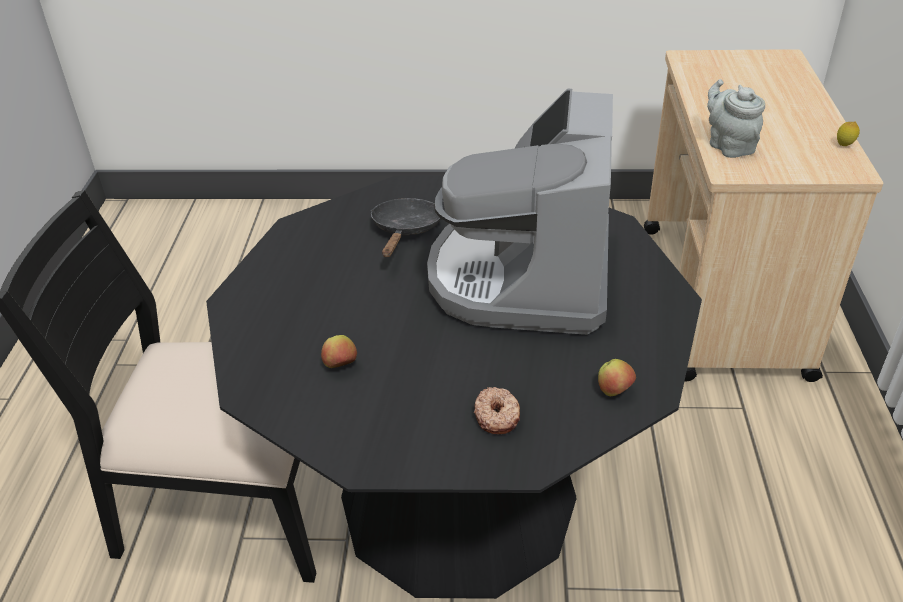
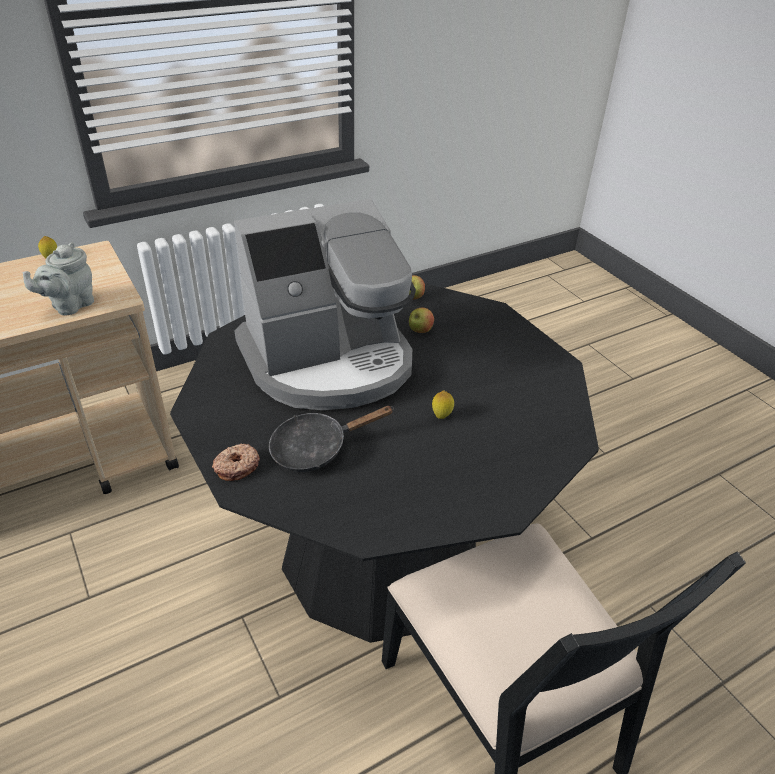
camera: 125 degrees left, 0 degrees up
apple [321,335,357,368] -> apple moved to [409,308,434,333]
donut [474,387,520,434] -> donut moved to [212,444,260,481]
none -> lemon [432,391,454,419]

